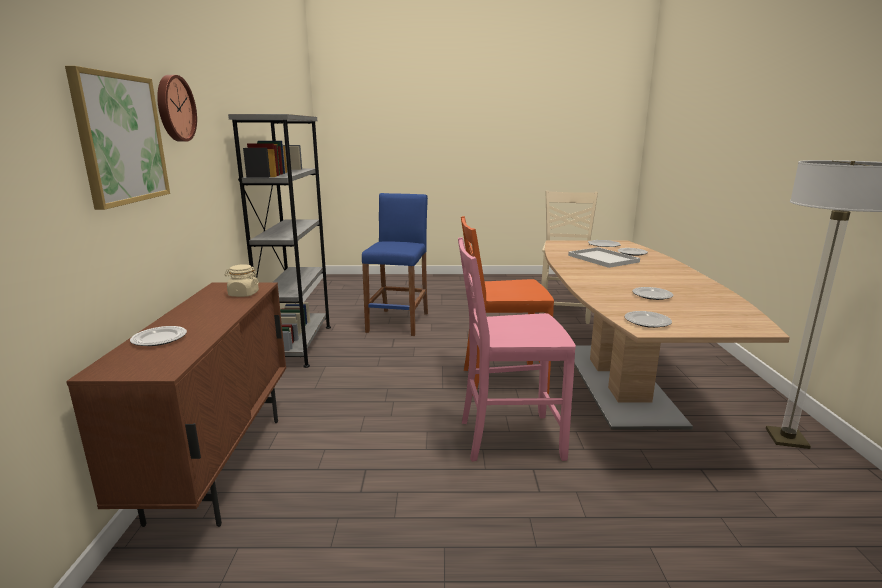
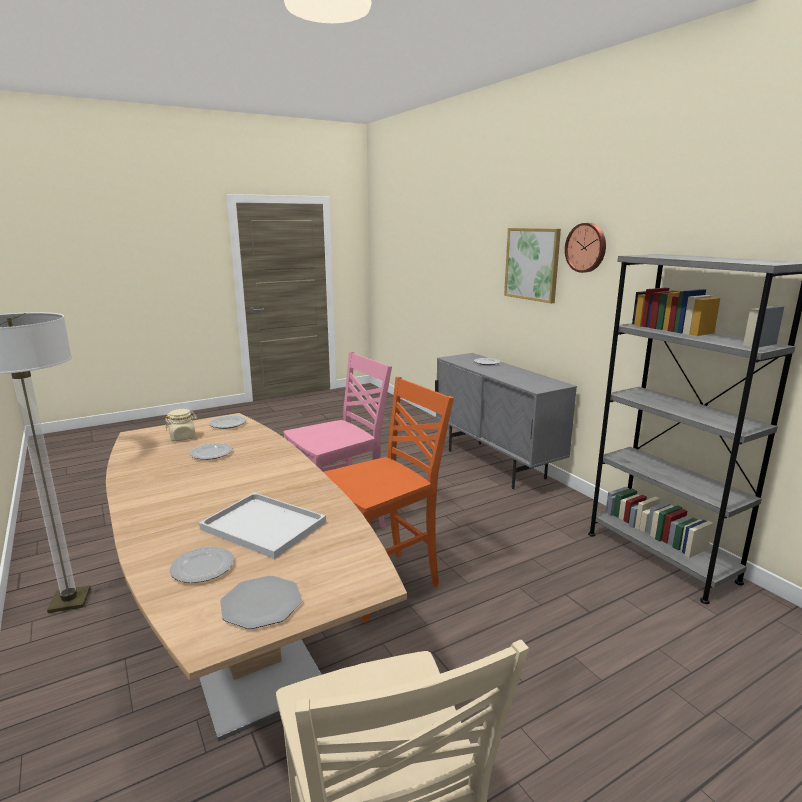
camera: 150 degrees right, 0 degrees up
brown cabinet [66,283,286,527] -> grey cabinet [435,353,577,489]
beige jar [224,264,259,297] -> beige jar moved to [165,409,197,441]
blue stool [362,193,428,336] -> none

